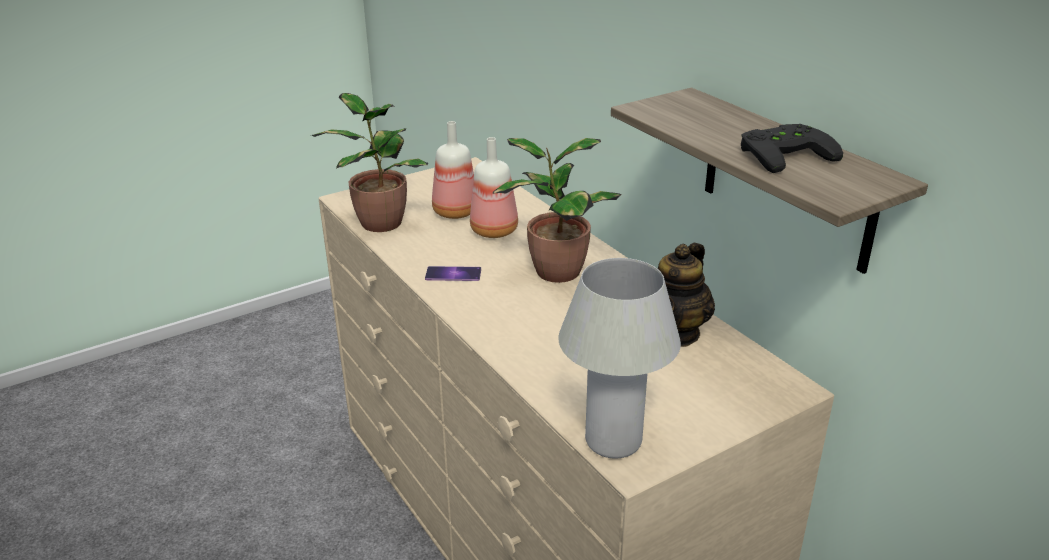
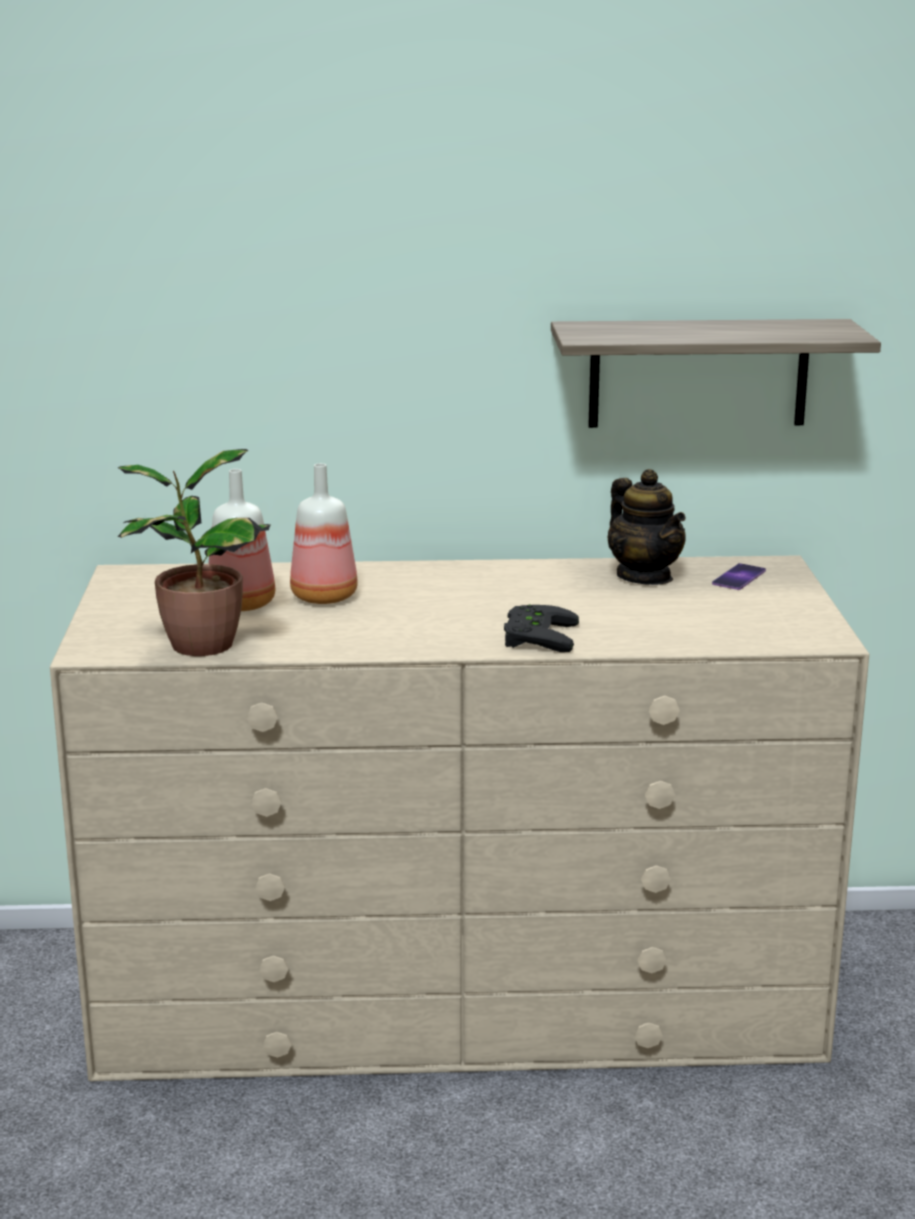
camera: 60 degrees left, 10 degrees down
phone [425,266,481,281] -> phone moved to [712,563,766,590]
potted plant [493,138,621,283] -> none
white table lamp [558,258,681,458] -> none
black game controller [741,124,843,173] -> black game controller moved to [504,605,579,652]

